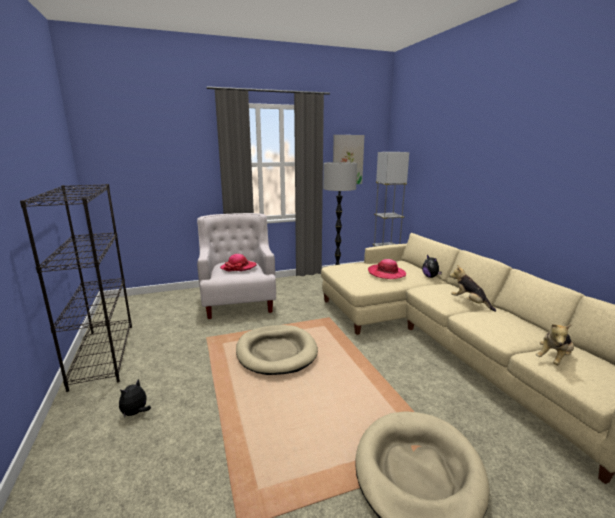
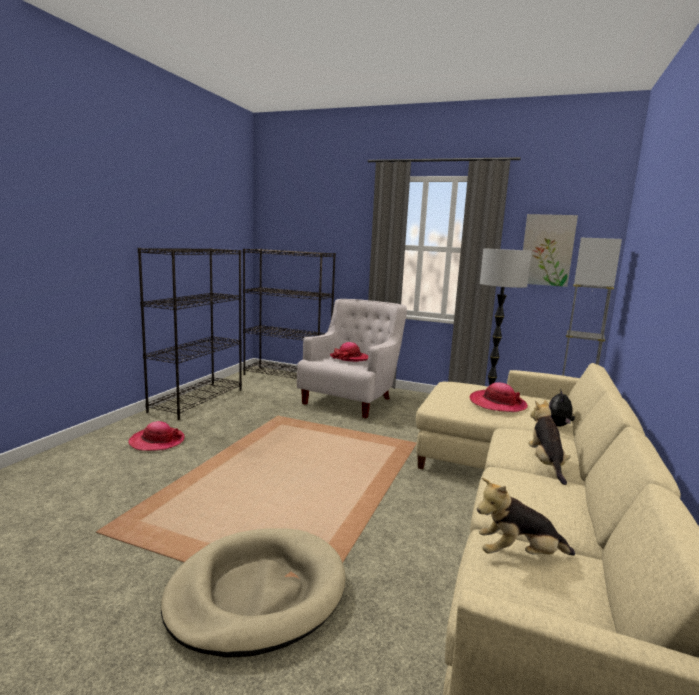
camera: 40 degrees right, 5 degrees down
plush toy [119,379,151,417] -> hat [128,421,185,451]
beige dog bed [236,325,318,375] -> none
none -> black bookcase [243,249,336,379]

